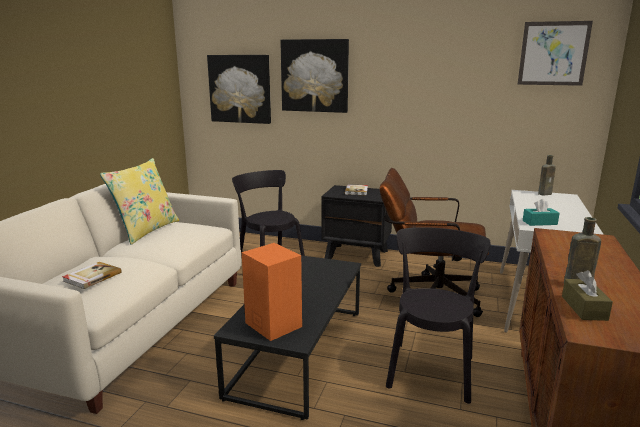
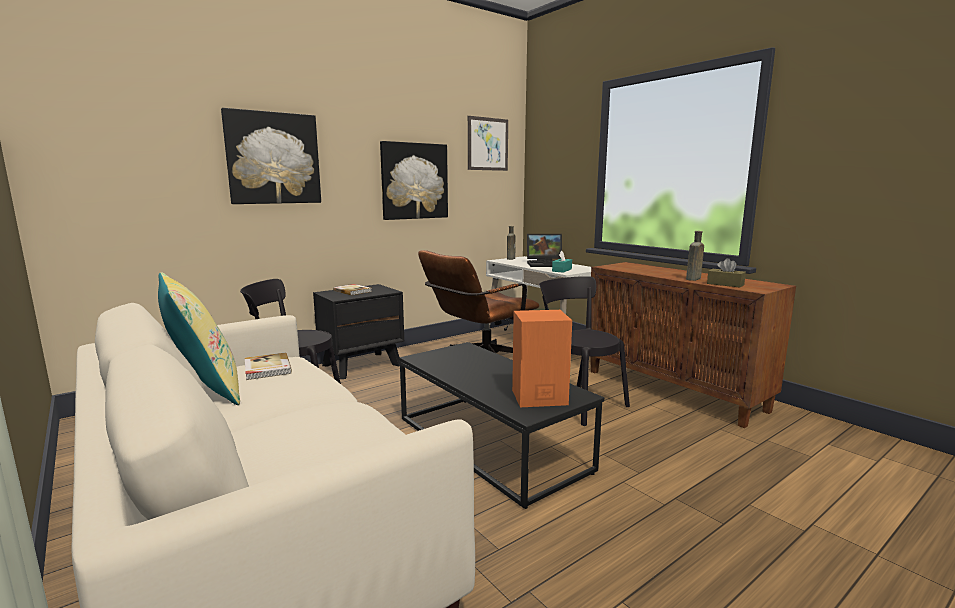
camera: 55 degrees left, 5 degrees down
book [62,262,122,289] -> book moved to [245,352,292,380]
picture [207,55,271,124] -> picture moved to [380,141,448,220]
none -> laptop [527,233,562,267]

